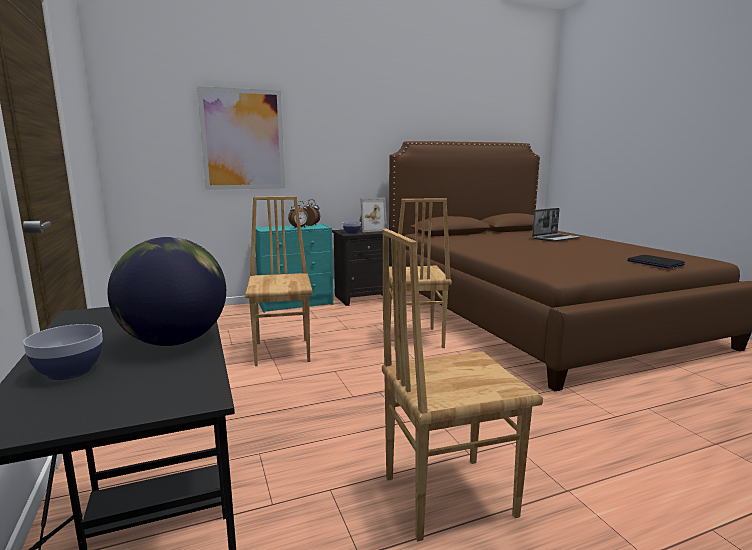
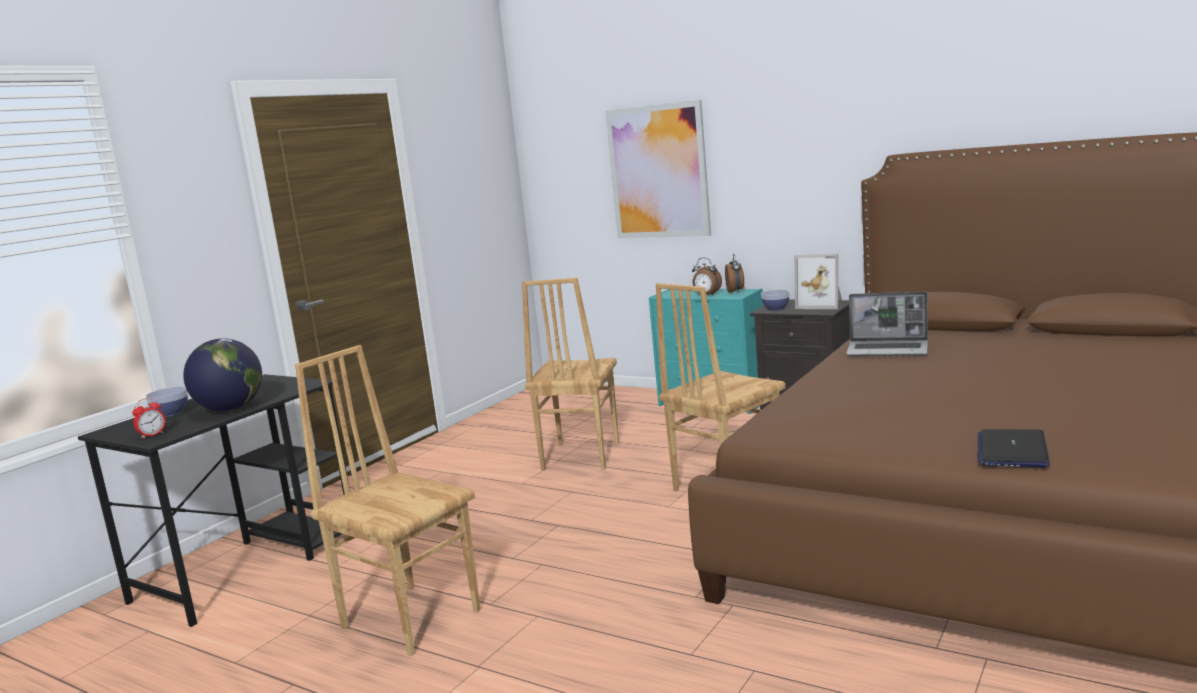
camera: 55 degrees right, 0 degrees up
brown chair [245,196,313,366] -> brown chair turned 150 degrees clockwise [522,278,619,471]
laptop [532,208,580,242] -> laptop moved to [846,291,928,356]
none -> alarm clock [132,398,166,439]

